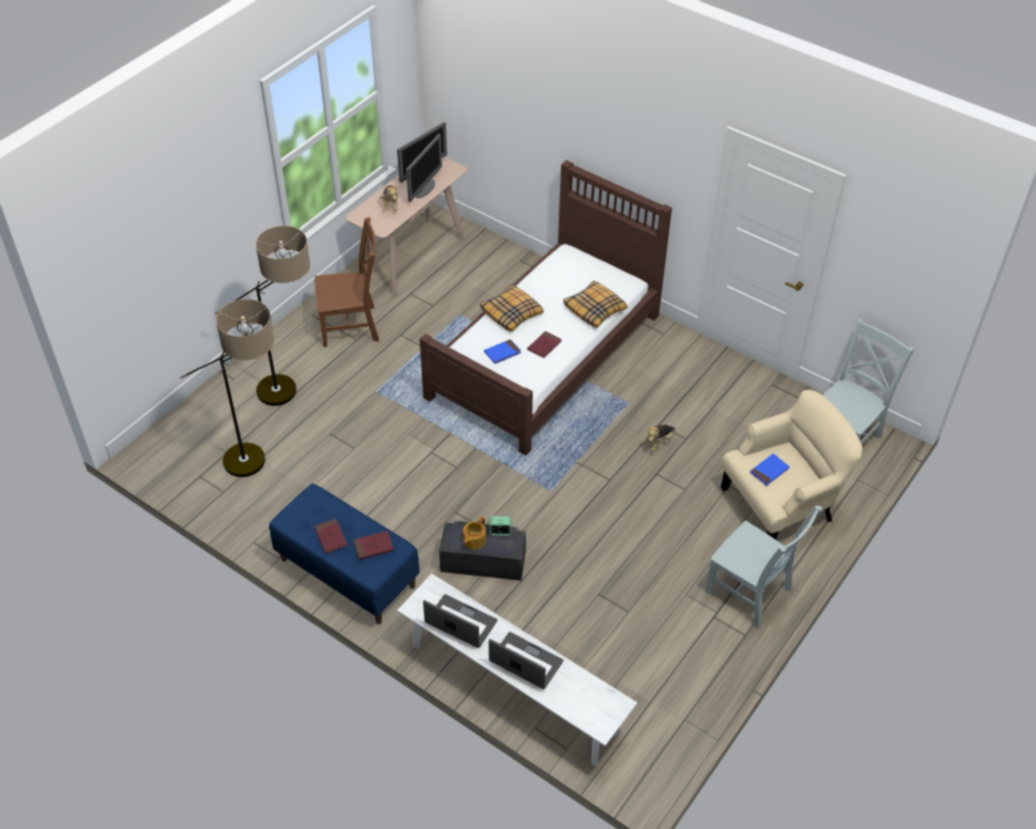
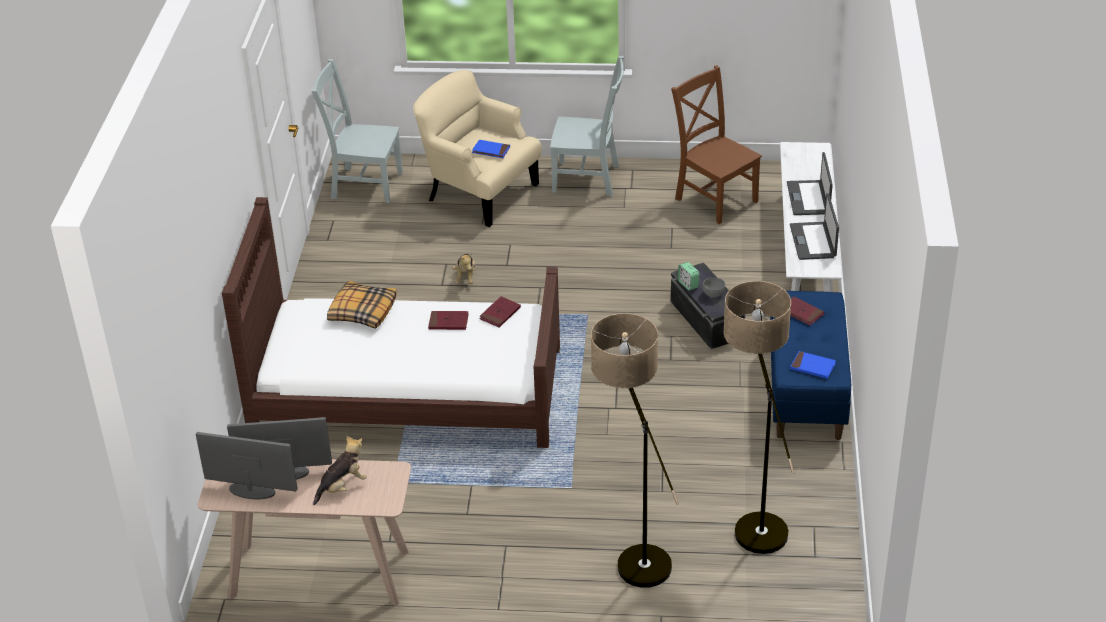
camera: 120 degrees left, 10 degrees down
brown chair [314,217,379,347] -> brown chair moved to [671,65,762,224]
red book [314,518,348,554] -> red book moved to [479,296,521,328]
teapot [463,517,486,549] -> grey bowl [703,277,725,297]
pillow [480,284,544,332] -> none
blue book [484,339,521,364] -> blue book moved to [790,351,836,379]
plush toy [642,424,675,452] -> plush toy turned 75 degrees clockwise [452,252,475,284]
grey chair [705,505,822,628] -> grey chair turned 90 degrees clockwise [550,56,624,196]

